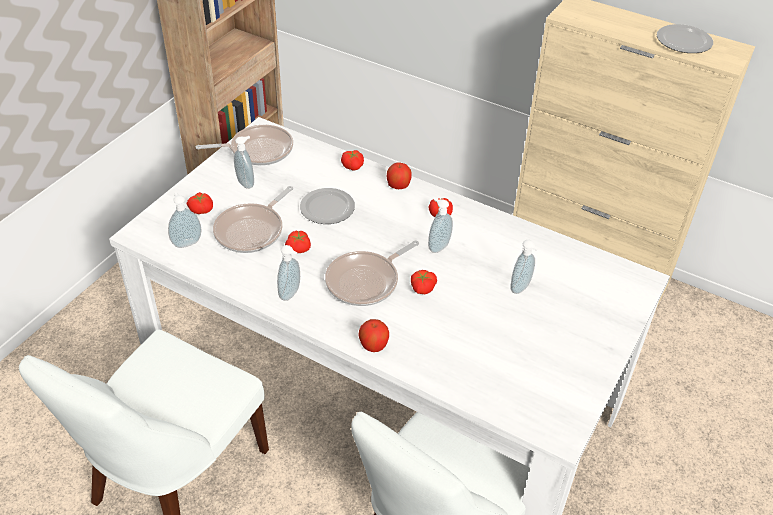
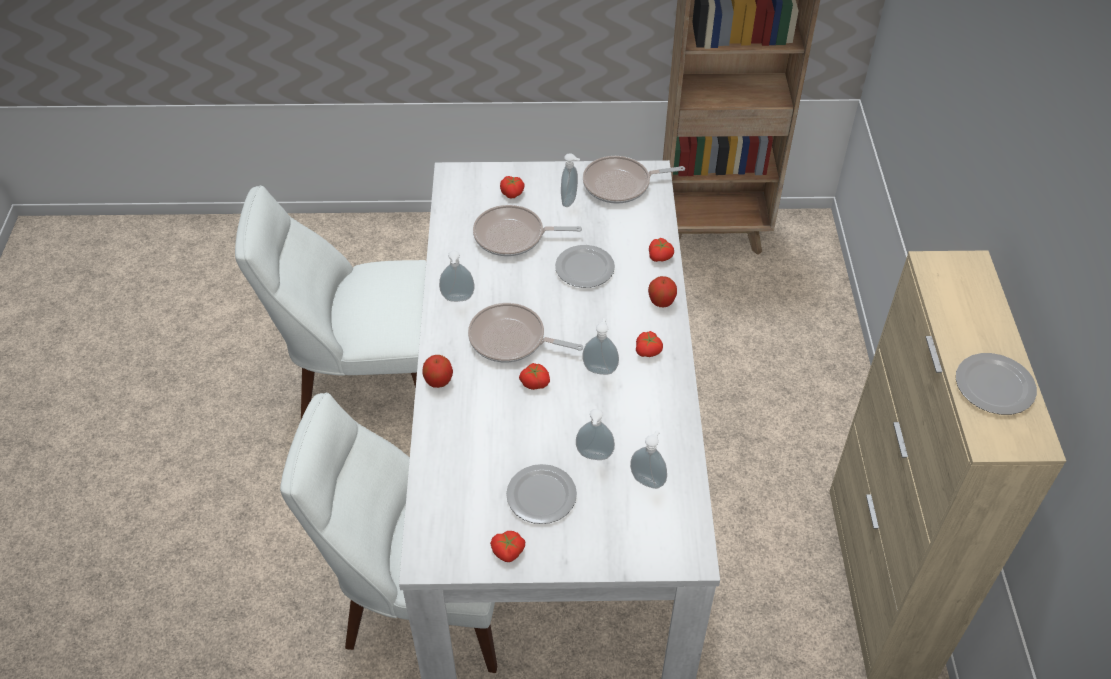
camera: 60 degrees right, 5 degrees up
soap dispenser [168,192,202,248] -> soap dispenser moved to [630,430,667,489]
frying pan [196,125,293,165] -> frying pan turned 120 degrees clockwise [583,156,685,204]
tomato [285,231,311,253] -> tomato moved to [490,531,525,562]
none -> plate [506,464,577,524]

